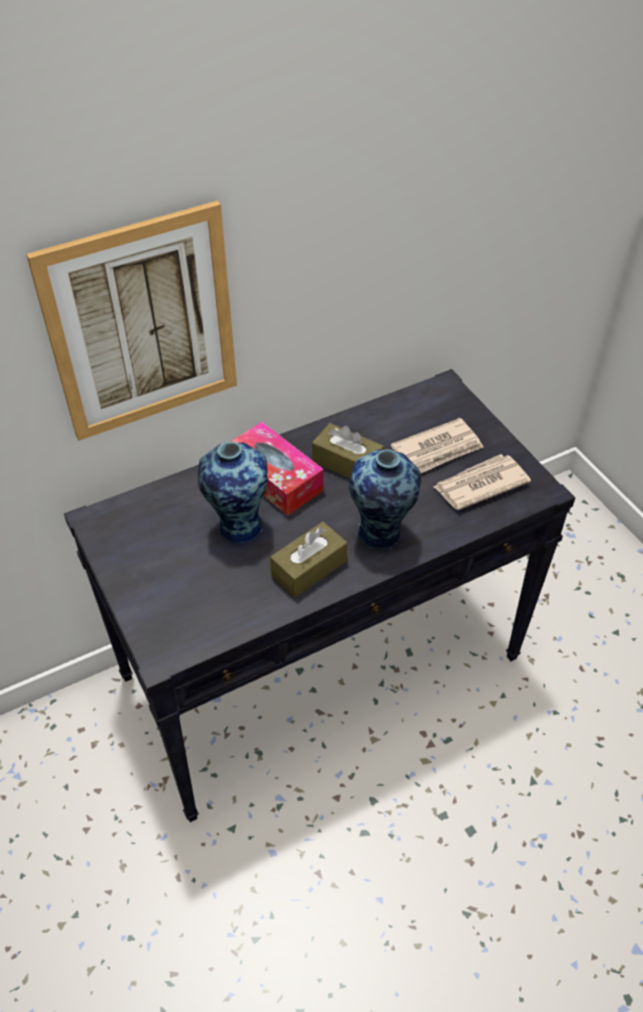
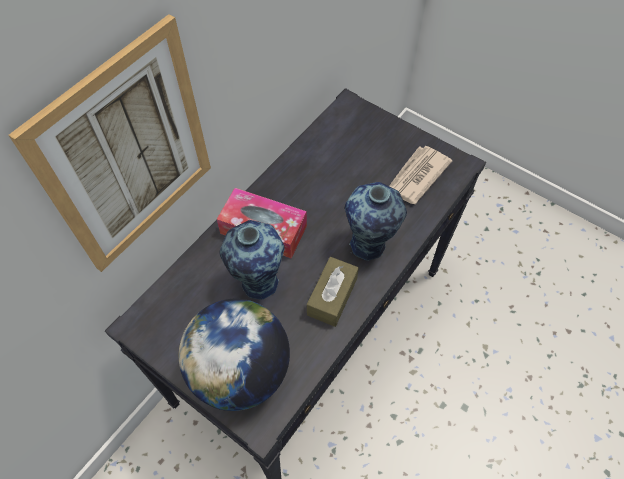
camera: 25 degrees left, 10 degrees up
brown tissue box [312,423,384,478] -> none
newspaper [391,418,483,473] -> none
none -> globe [179,299,290,411]

